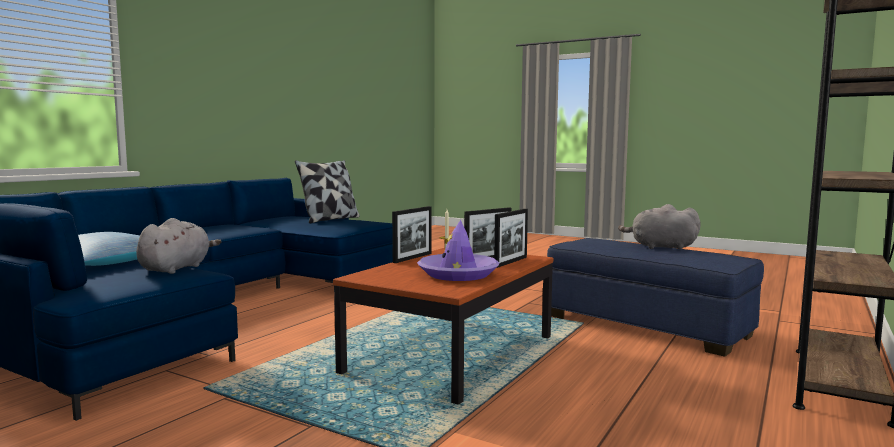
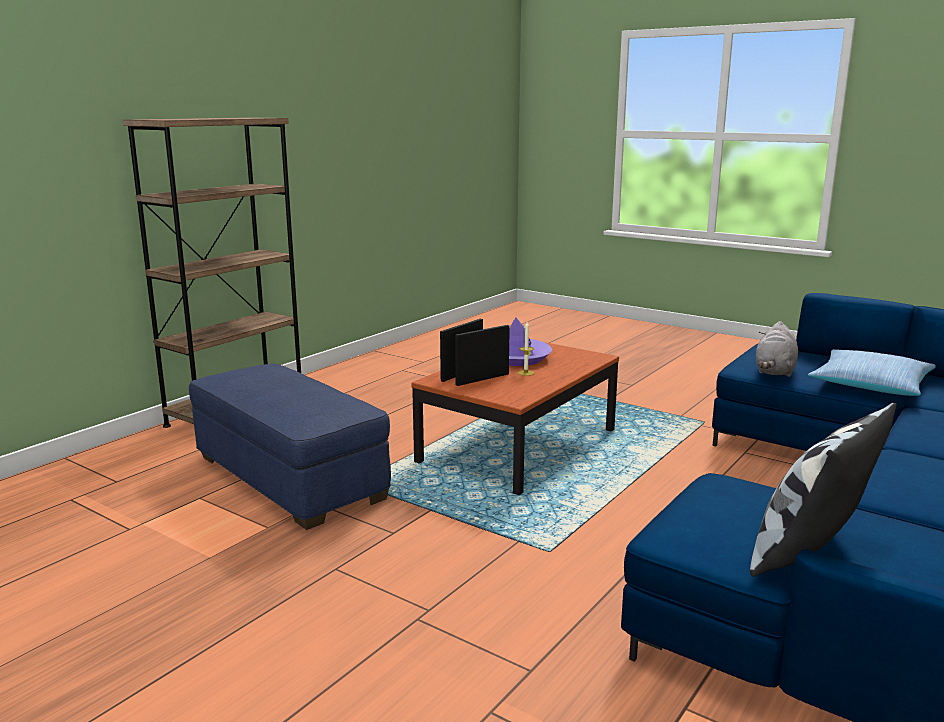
camera: 175 degrees left, 10 degrees up
picture frame [392,206,431,263] -> none
grey plush toy [618,204,701,249] -> none

